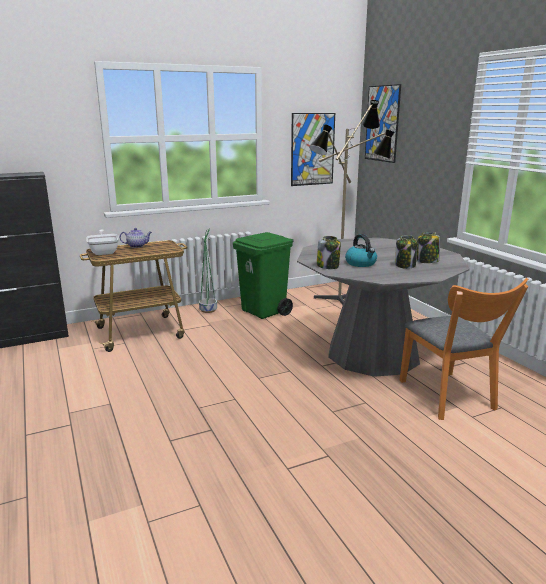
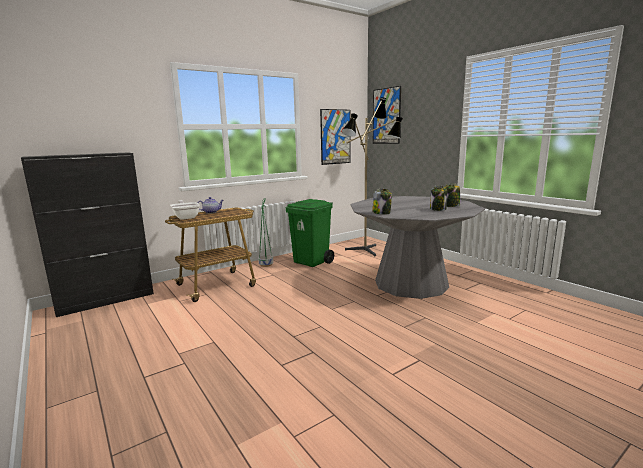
camera: 10 degrees left, 5 degrees down
kettle [345,234,377,267] -> none
orange chair [399,278,528,420] -> none

